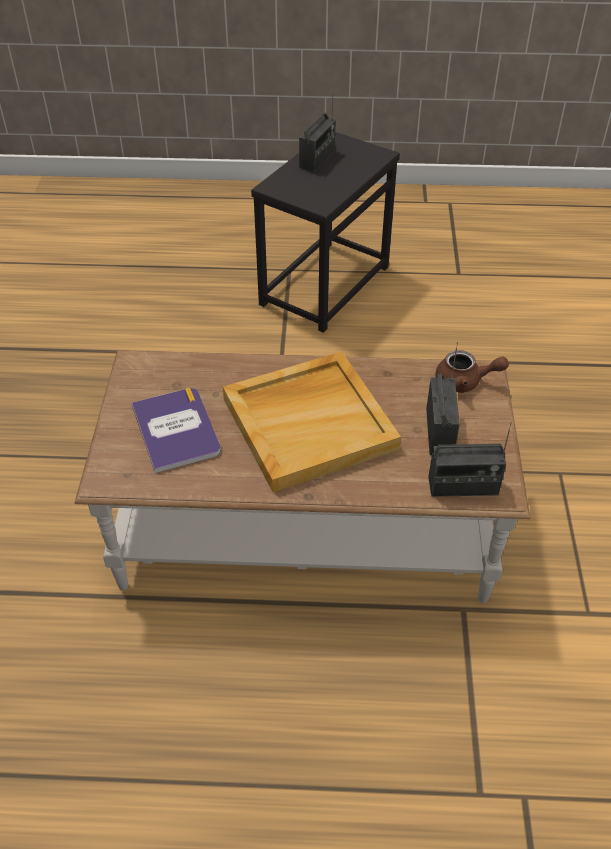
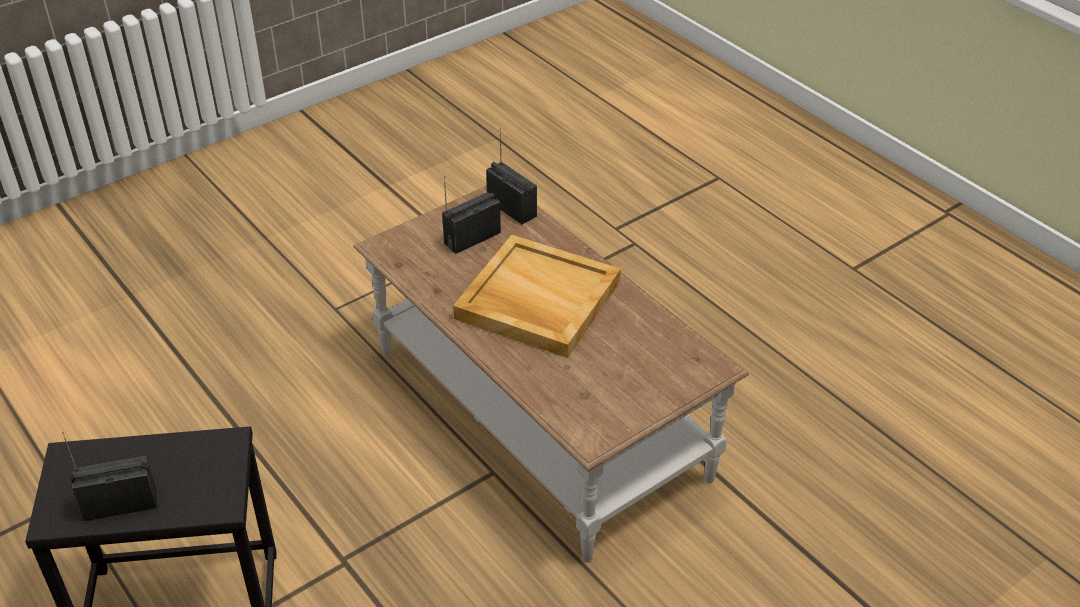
camera: 130 degrees left, 5 degrees down
book [131,388,221,473] -> none
brown teapot [436,350,509,393] -> none

